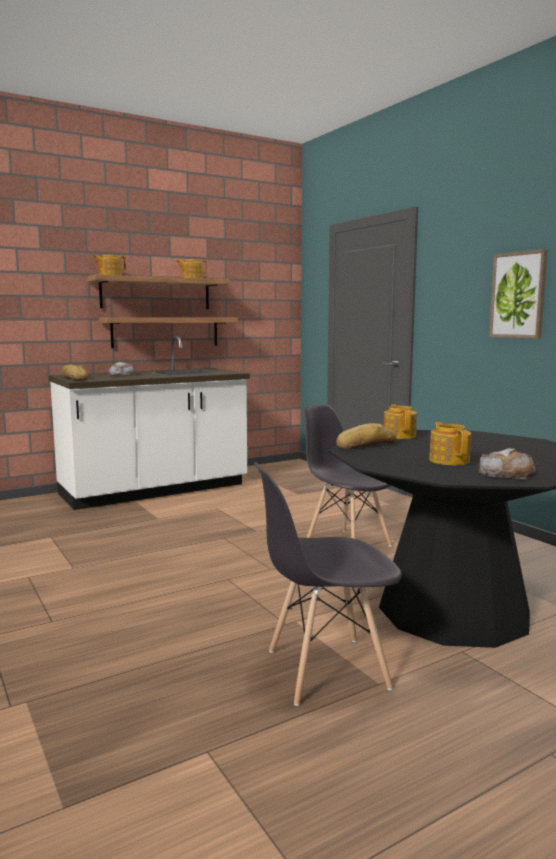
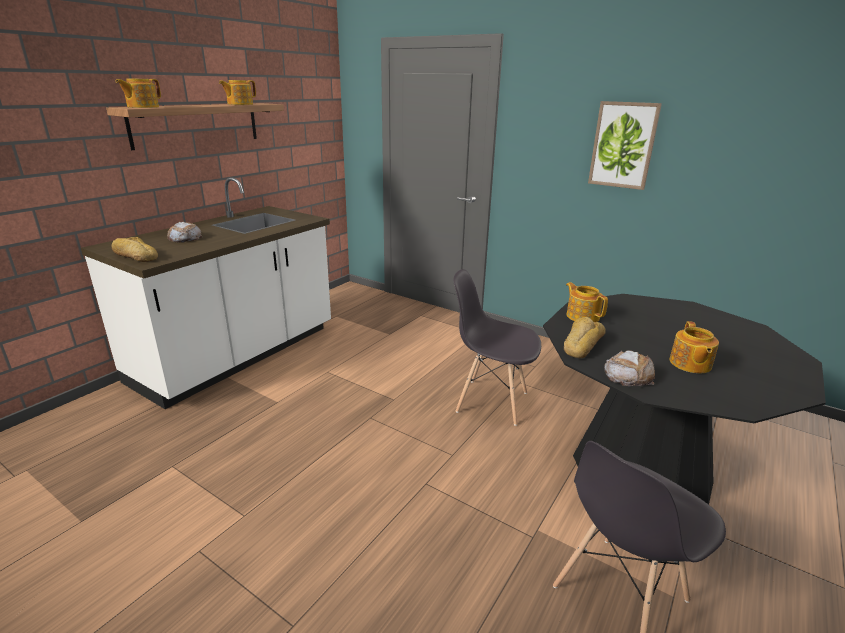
camera: 25 degrees left, 15 degrees up
shelf [98,317,238,348] -> none
teapot [429,422,471,465] -> teapot turned 135 degrees counterclockwise [670,321,719,373]
bread [479,448,536,479] -> bread moved to [604,350,655,386]

